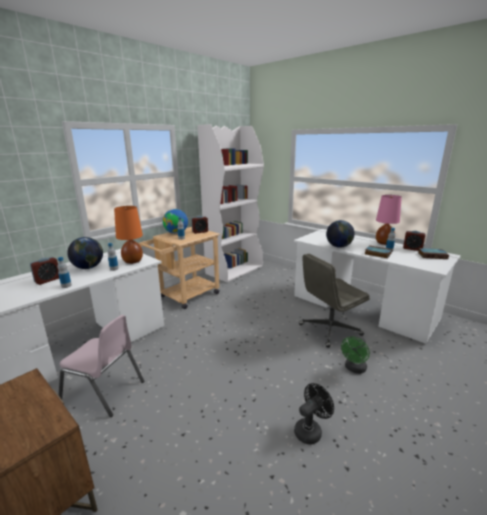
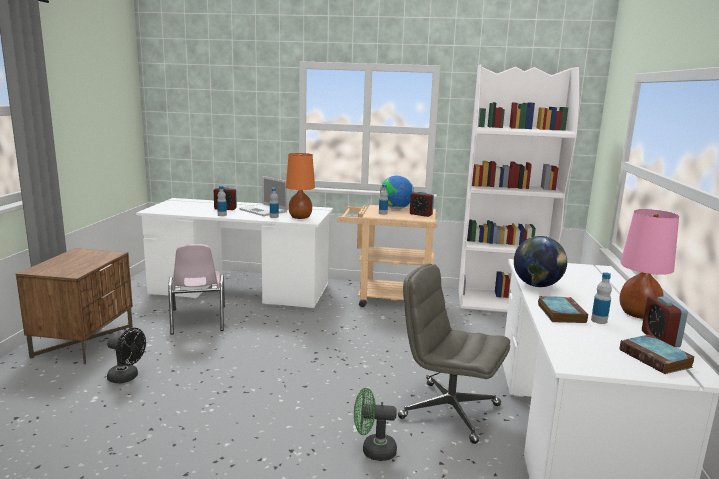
camera: 55 degrees right, 5 degrees down
globe [67,237,103,269] -> laptop [239,176,288,216]
black fan [294,383,334,444] -> black fan moved to [107,328,146,383]

